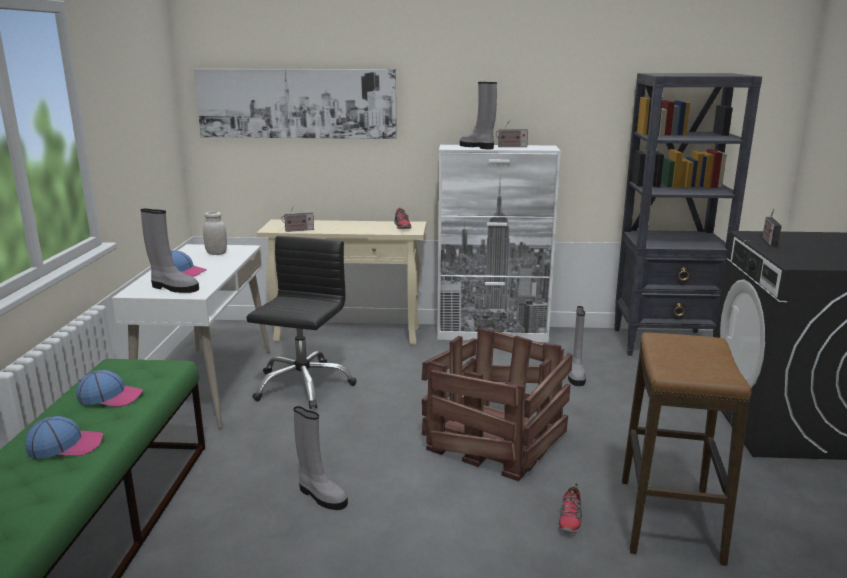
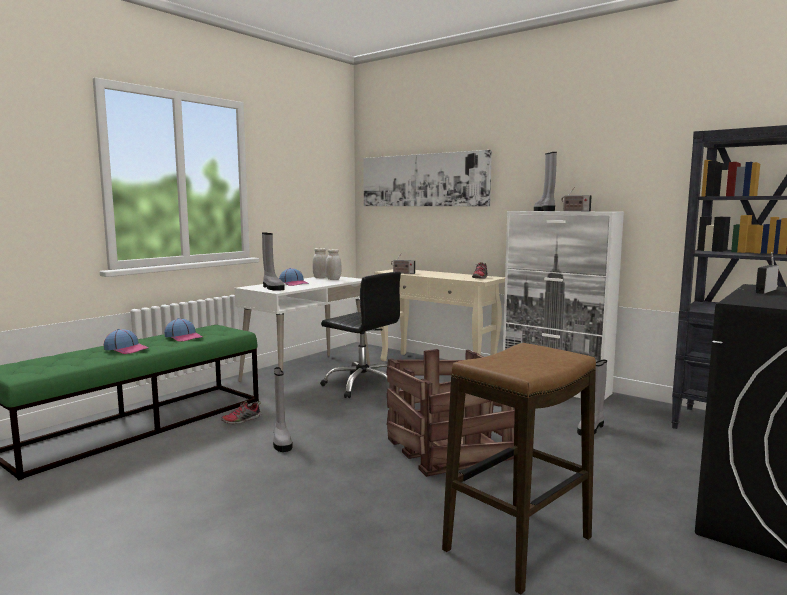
camera: 35 degrees right, 10 degrees down
black office chair [246,236,356,409] -> black office chair turned 75 degrees clockwise [321,272,401,398]
shoe [558,483,582,533] -> shoe moved to [221,401,261,424]
none -> white jar [312,248,327,278]

